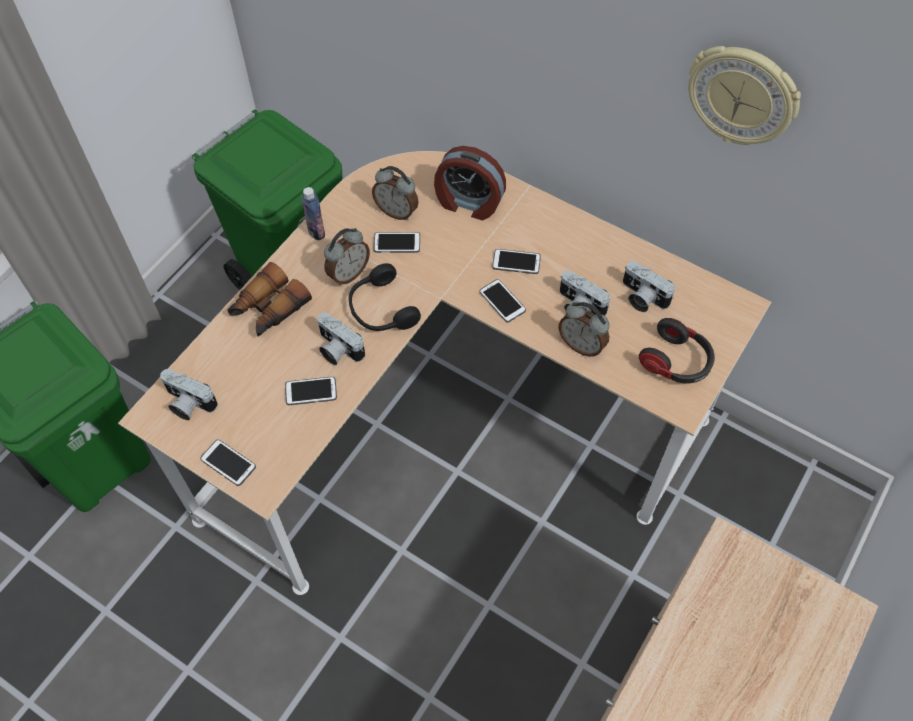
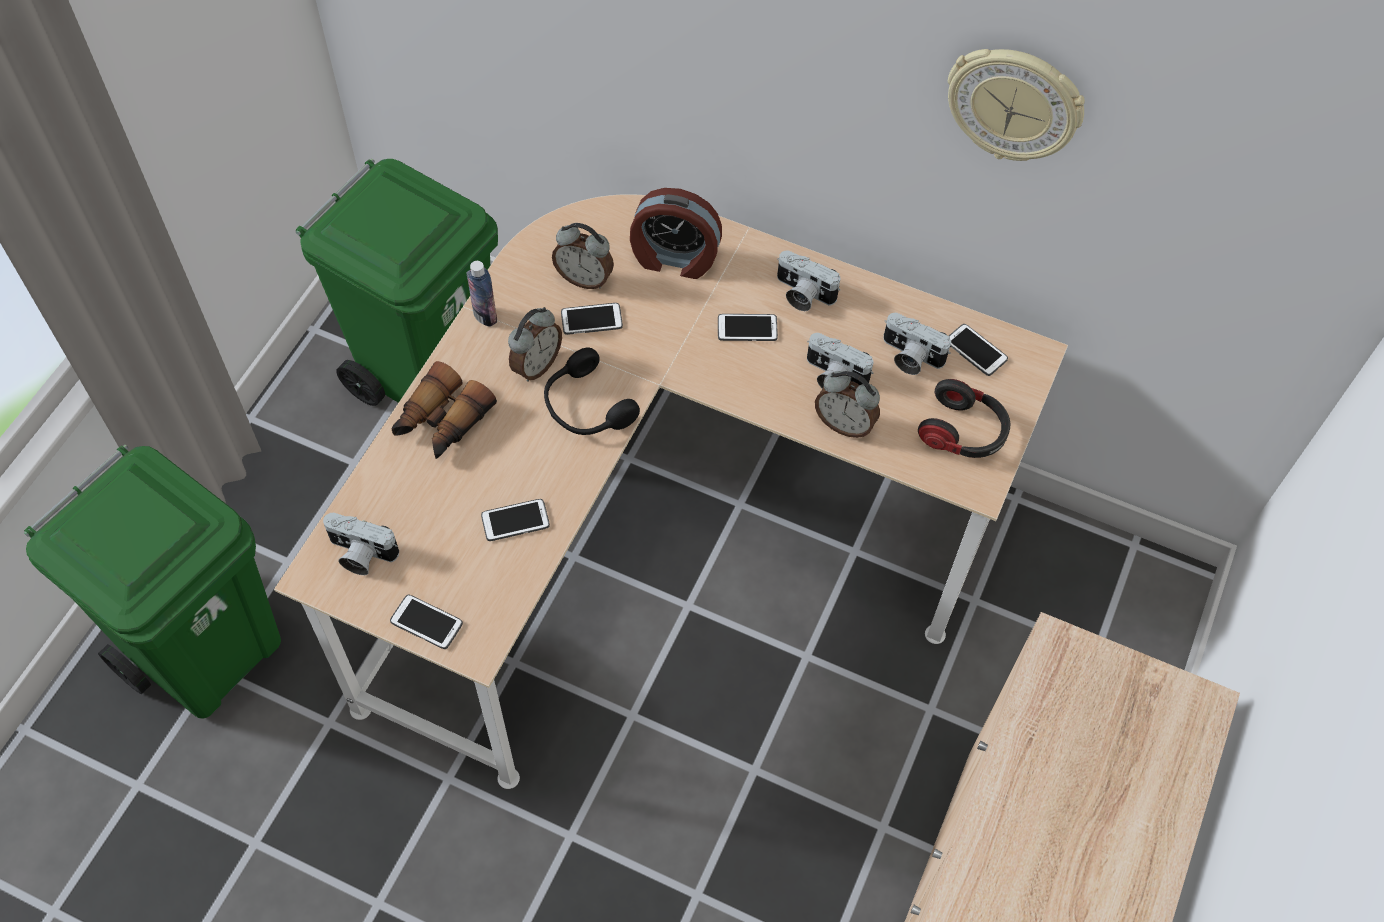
camera: 10 degrees left, 0 degrees up
camera [317,312,365,365] -> camera moved to [777,250,841,311]
phone [479,279,526,323] -> phone moved to [949,324,1008,376]

